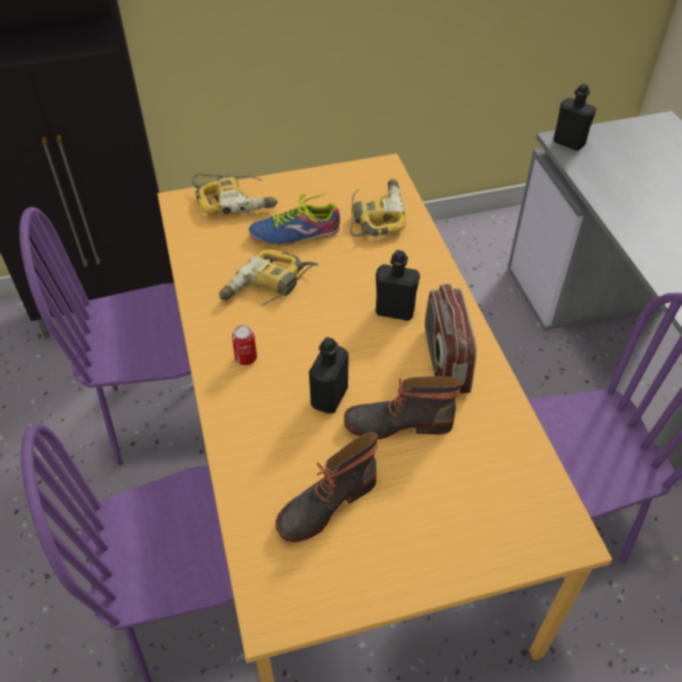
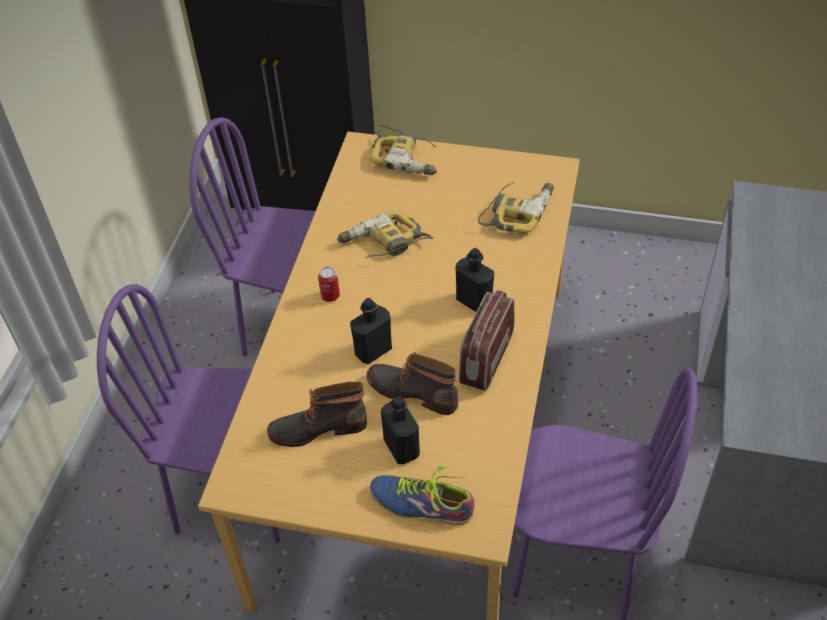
camera: 30 degrees right, 0 degrees up
shoe [248,193,340,246] -> shoe moved to [370,464,475,525]
black bottle [553,83,596,151] -> black bottle moved to [381,396,420,464]

